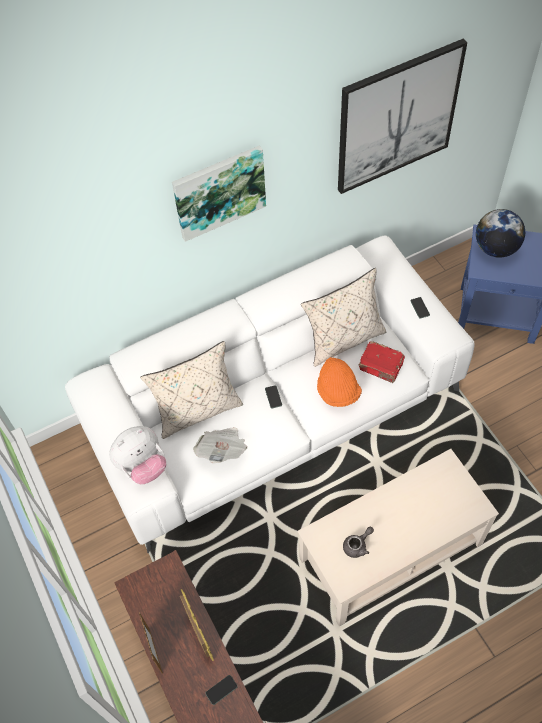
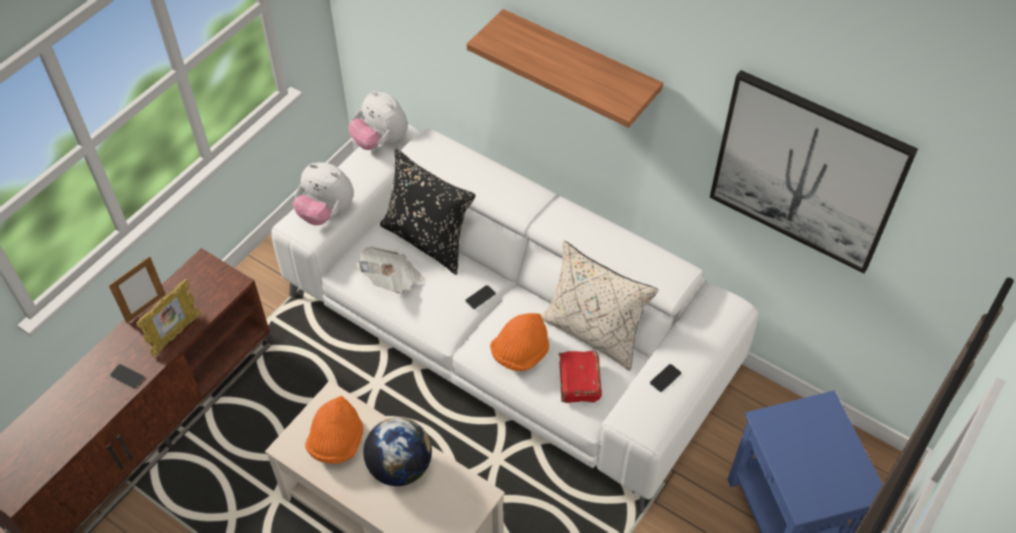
camera: 60 degrees right, 5 degrees down
beige pillow [140,341,243,439] -> black pillow [380,148,476,275]
picture [172,145,266,242] -> shelf [467,9,663,128]
grey teapot [343,526,374,558] -> orange hat [305,396,363,464]
globe [476,209,525,258] -> globe moved to [363,417,432,486]
none -> plush toy [349,91,408,150]

